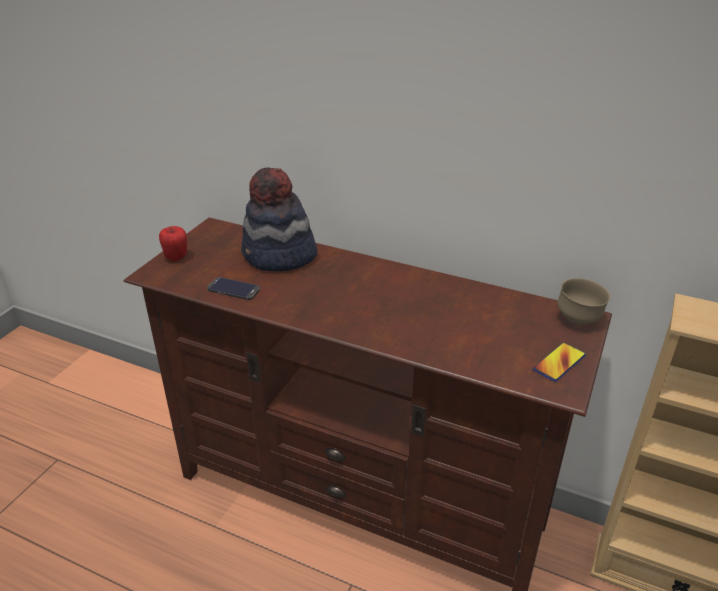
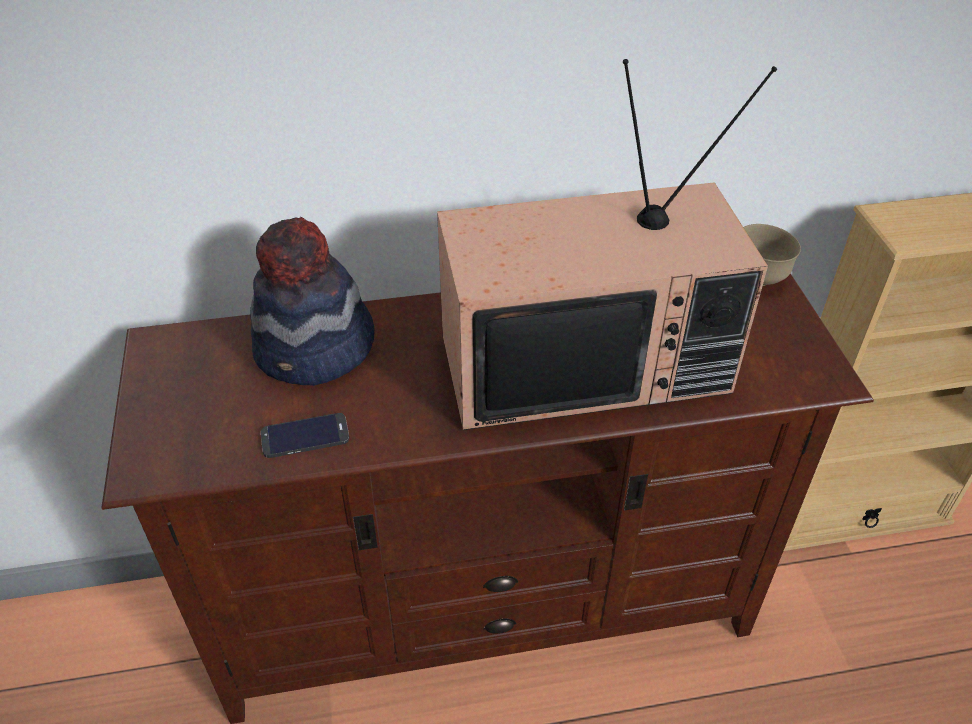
camera: 35 degrees left, 10 degrees up
apple [159,226,187,261] -> none
phone [533,342,586,381] -> none
none -> television [437,59,777,430]

